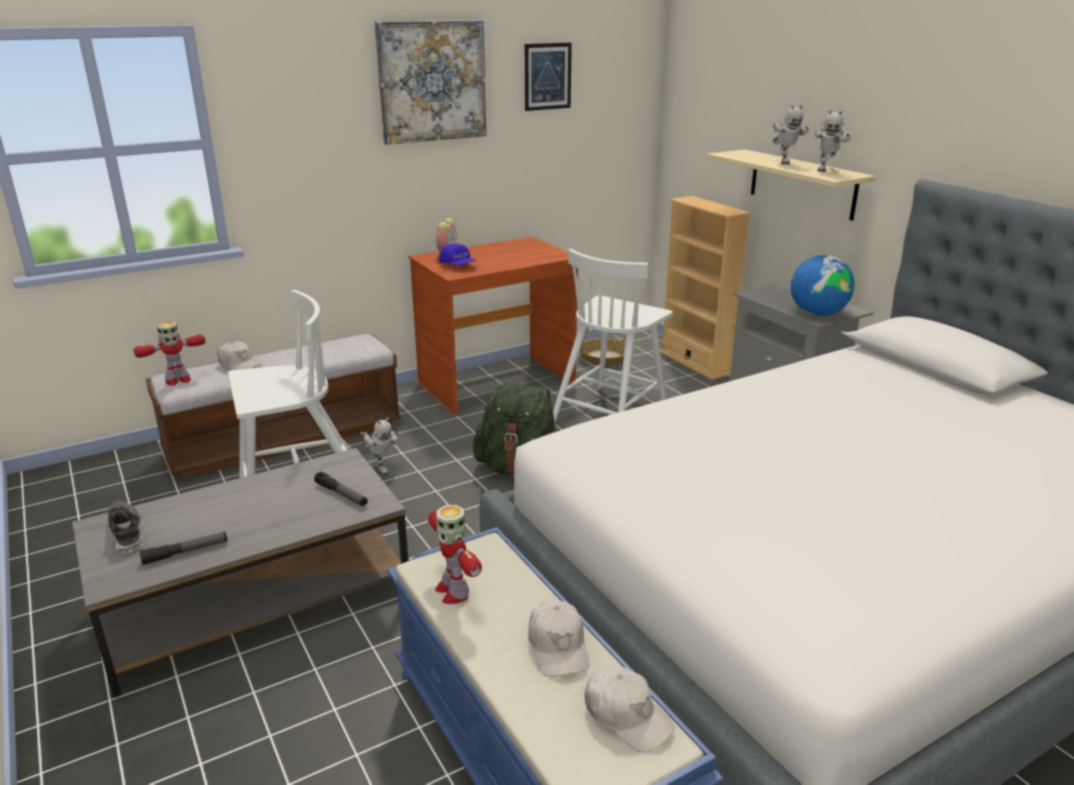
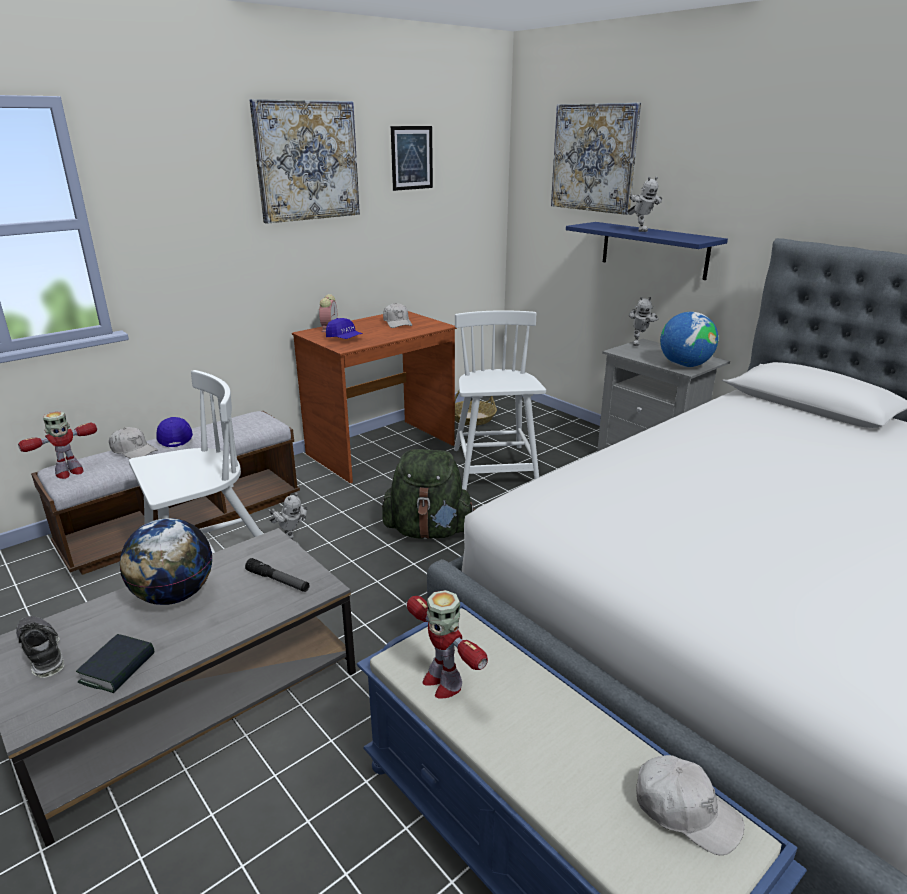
camera: 10 degrees left, 0 degrees up
flashlight [140,532,227,565] -> book [76,634,154,693]
white cap [528,600,589,677] -> white cap moved to [383,303,412,328]
white chair [553,249,673,422] -> white chair turned 150 degrees clockwise [454,310,546,490]
beige bookcase [660,196,751,380] -> none
beige shelf [707,149,876,221] -> blue shelf [566,222,728,280]
toy robot [815,110,851,172] -> toy robot moved to [629,297,658,346]
none -> globe [120,518,212,605]
none -> blue cap [156,417,193,447]
none -> picture [551,103,641,215]

